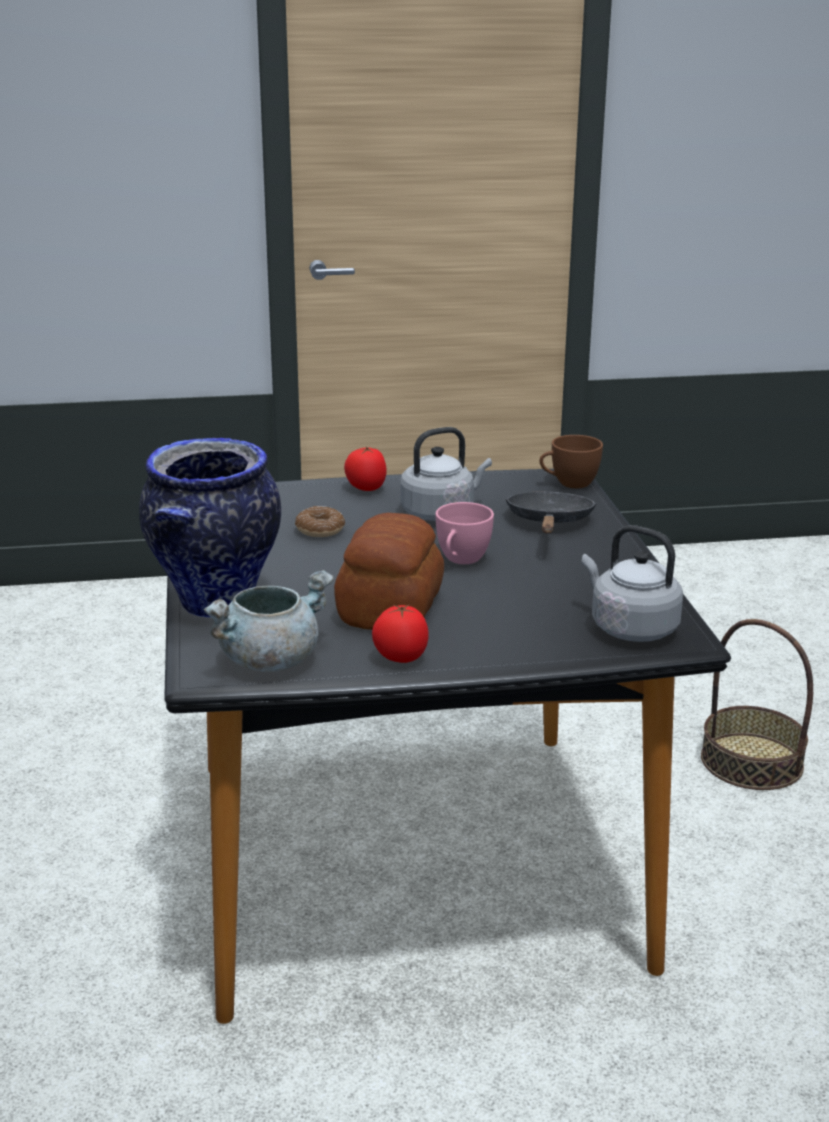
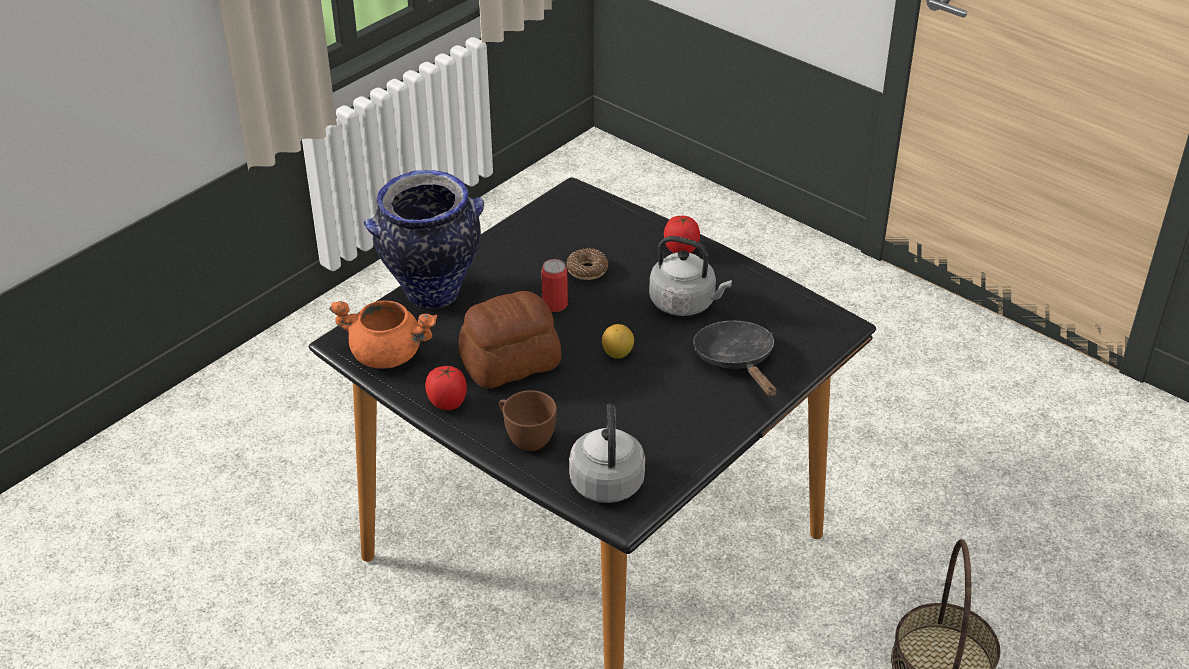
camera: 50 degrees right, 15 degrees up
grey cooking pot [204,570,334,672] -> orange cooking pot [329,301,437,368]
pink cup [436,502,494,564] -> lemon [602,324,634,358]
black frying pan [506,492,596,534] -> black frying pan turned 75 degrees counterclockwise [693,321,776,397]
brown cup [540,435,603,488] -> brown cup moved to [499,390,557,451]
none -> can [541,259,568,312]

